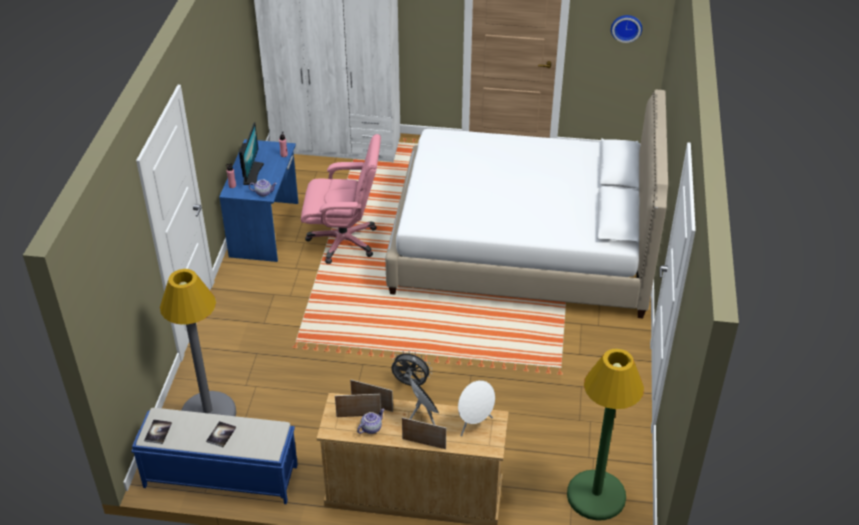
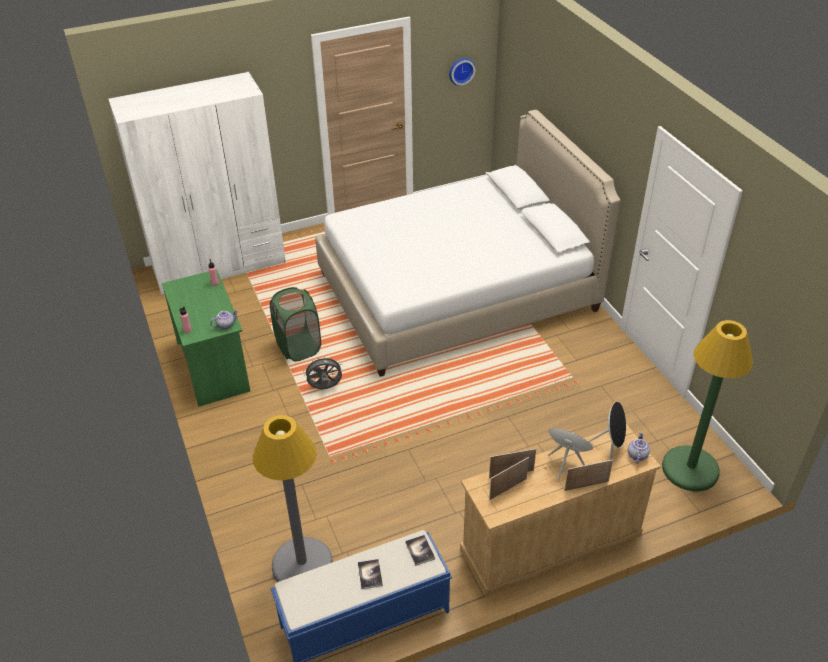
camera: 30 degrees left, 0 degrees up
book [144,419,172,444] -> book moved to [405,535,435,566]
blue desk [219,139,298,262] -> green desk [162,269,250,407]
monitor [239,122,264,185] -> none
pink office chair [301,134,381,264] -> green laundry basket [270,287,321,362]
teapot [357,409,385,434] -> teapot moved to [628,432,650,464]
grey fan [391,351,432,386] -> grey fan moved to [303,355,343,389]
white speaker [458,380,495,436] -> black speaker [588,402,626,460]

